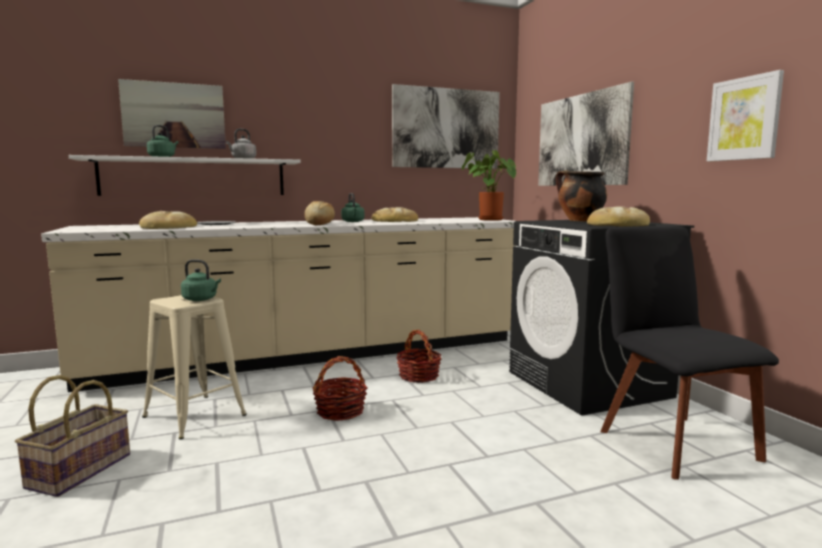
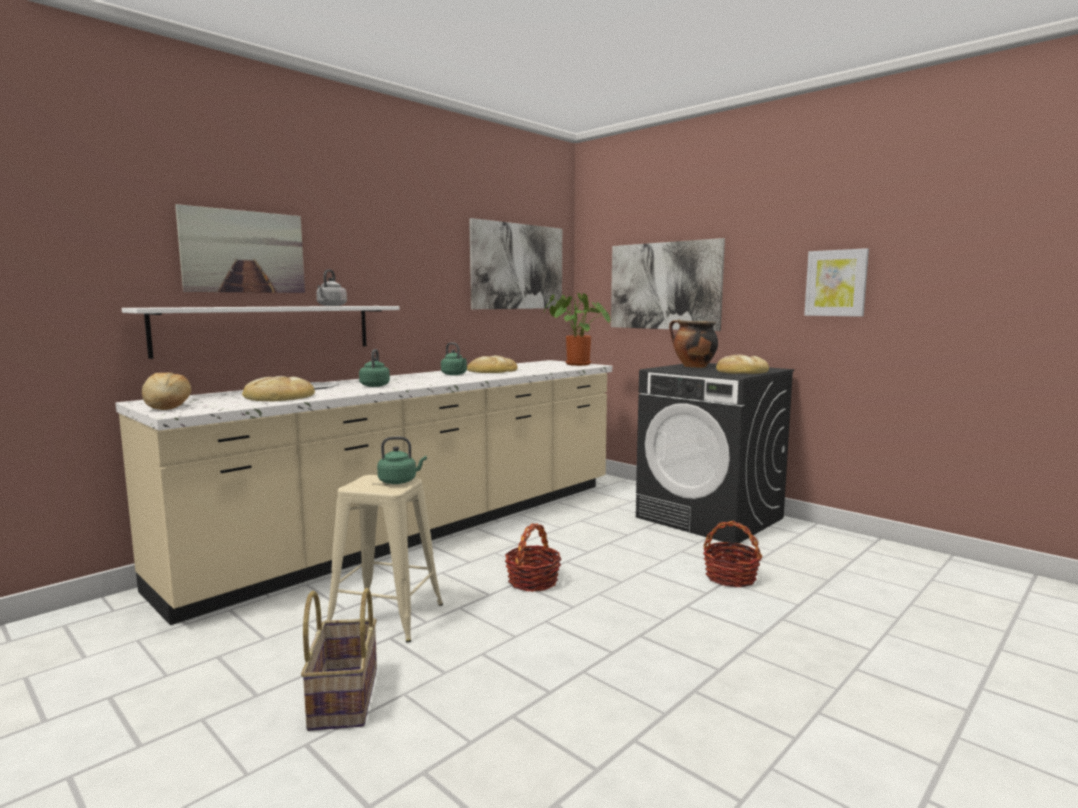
camera: 25 degrees left, 0 degrees up
green kettle [147,125,179,157] -> green kettle moved to [359,349,390,387]
bread [305,201,335,225] -> bread moved to [142,373,191,410]
basket [396,330,441,383] -> basket moved to [703,521,763,587]
black chair [600,226,779,480] -> none

